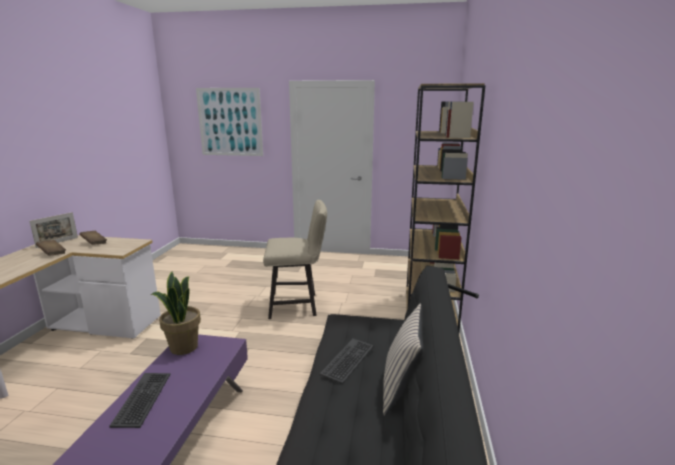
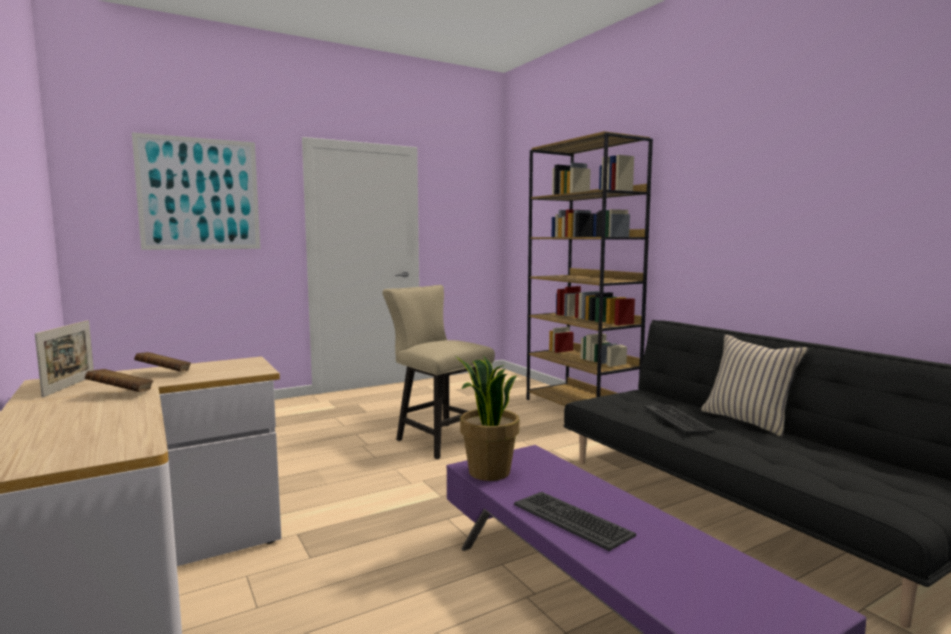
camera: 40 degrees left, 10 degrees down
beige chair [263,200,327,319] -> beige chair turned 90 degrees counterclockwise [383,285,495,459]

